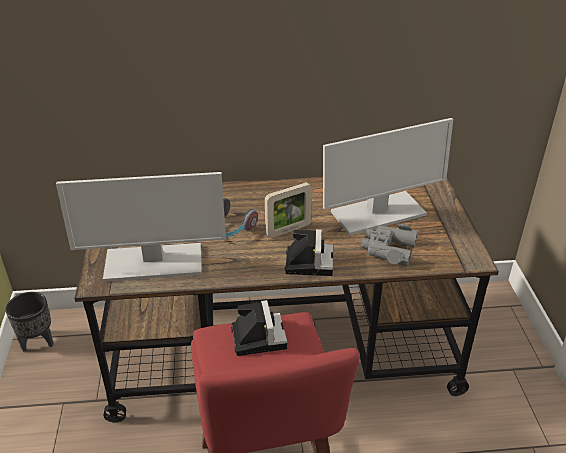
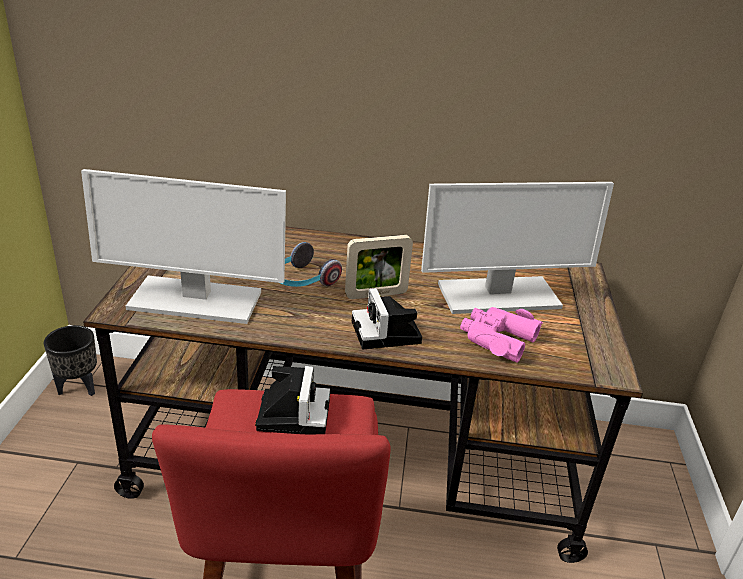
camera: 10 degrees right, 5 degrees down
camera [284,229,333,276] -> camera turned 150 degrees clockwise [352,288,422,350]
grey binoculars [361,224,418,266] -> pink binoculars [460,307,543,363]

